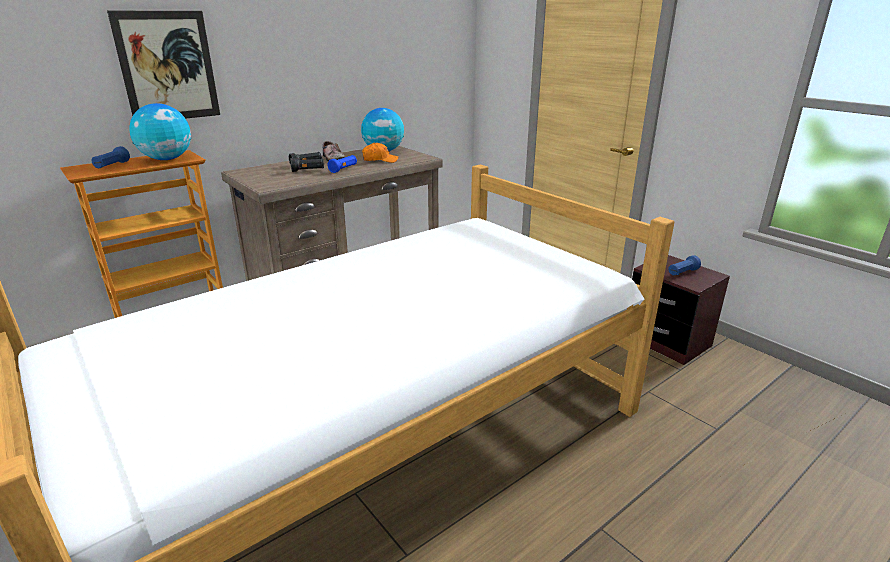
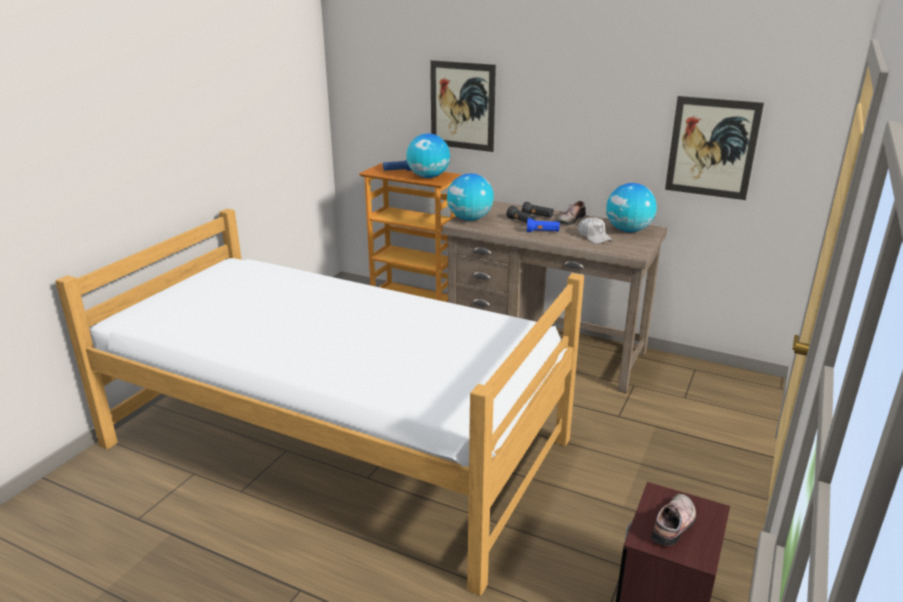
camera: 65 degrees right, 0 degrees up
orange cap [362,142,399,163] -> white cap [578,217,613,244]
blue flashlight [668,255,701,275] -> shoe [651,494,696,546]
none -> globe [447,173,494,221]
none -> picture [665,96,764,200]

